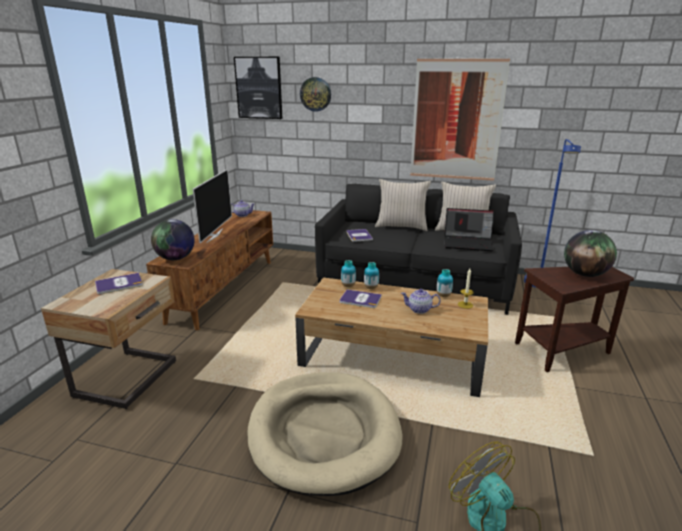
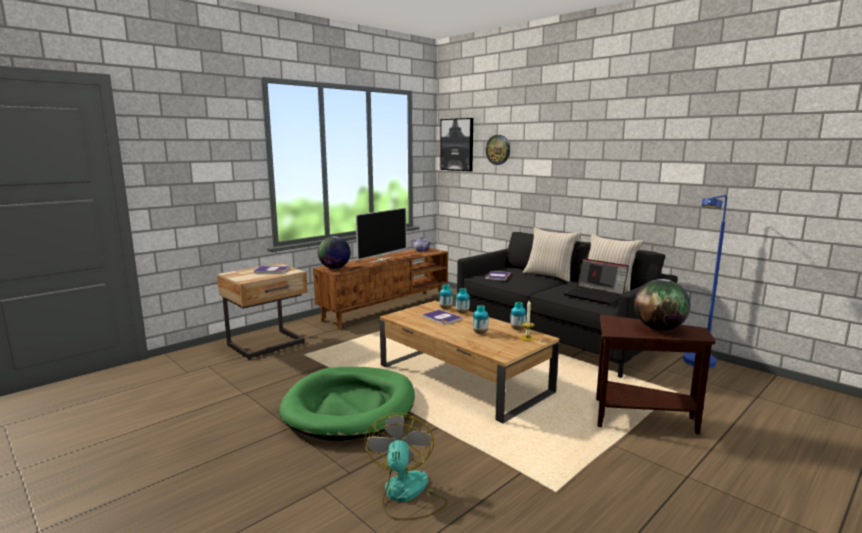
camera: 30 degrees right, 10 degrees down
beige dog bed [248,372,402,496] -> green dog bed [279,367,415,441]
teapot [401,289,441,314] -> vase [473,305,489,334]
picture [410,58,510,181] -> none

